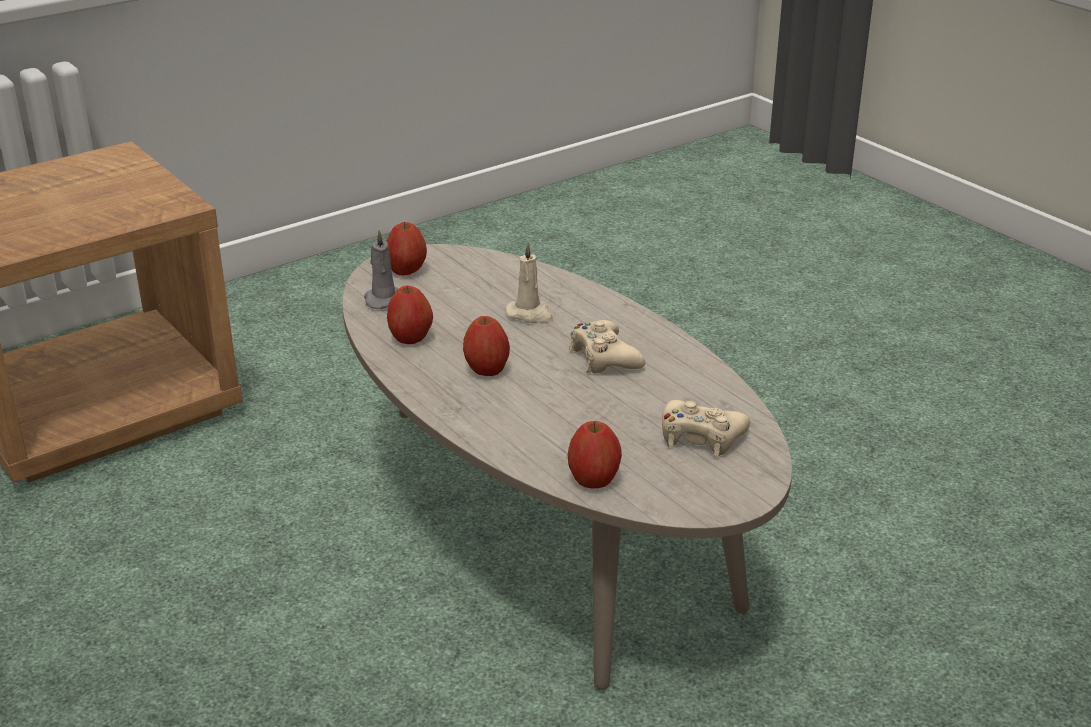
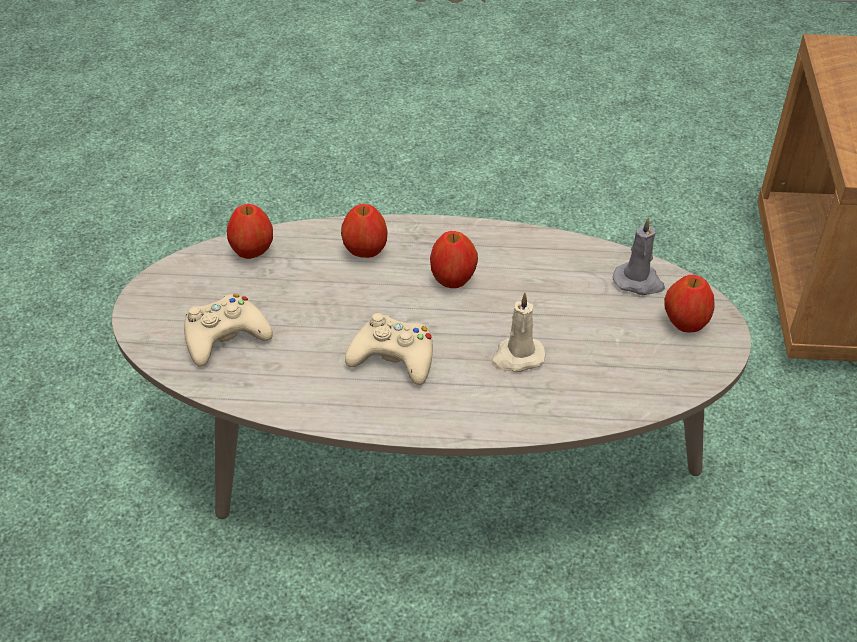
camera: 130 degrees right, 15 degrees up
apple [387,286,433,344] -> apple moved to [341,204,388,258]

